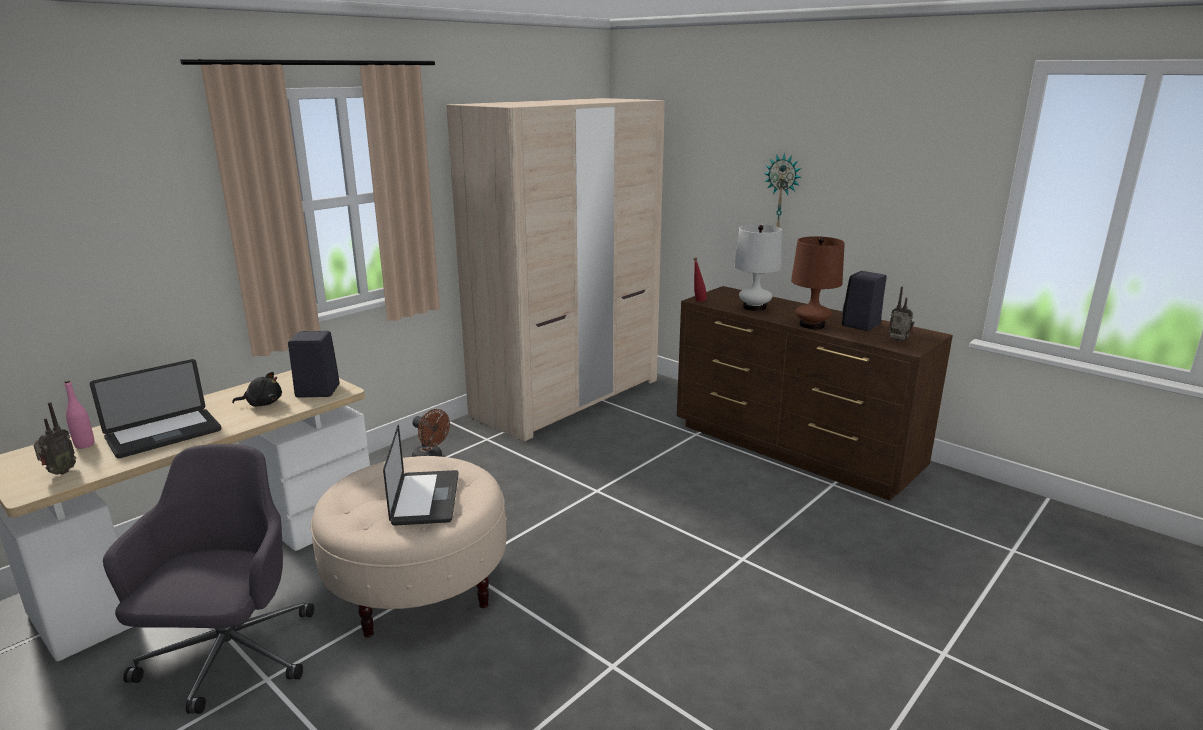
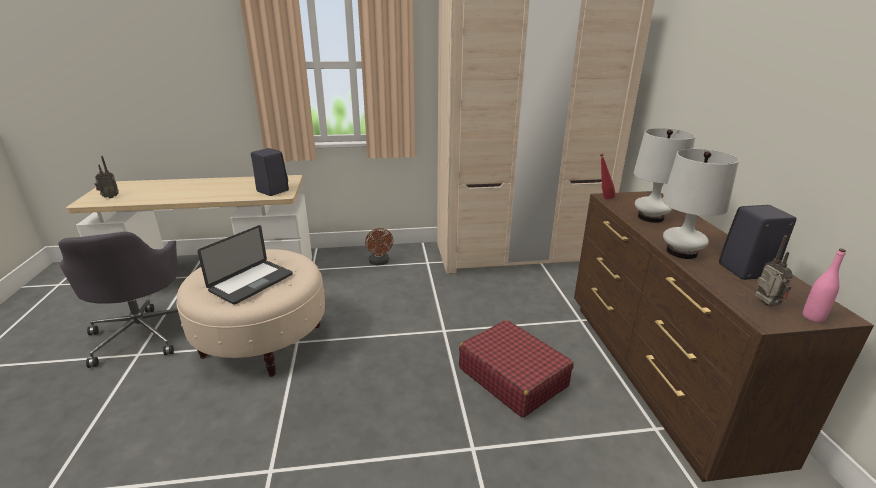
camera: 40 degrees right, 5 degrees up
pink bottle [64,380,95,449] -> pink bottle moved to [803,248,846,322]
laptop [90,359,221,458] -> none
grey office chair [103,444,314,714] -> grey office chair turned 120 degrees clockwise [58,231,179,368]
black plush toy [232,372,282,407] -> none
wall clock [763,153,801,228] -> none
brown table lamp [791,236,845,329] -> white table lamp [662,149,739,259]
none -> red suitcase [459,320,574,418]

